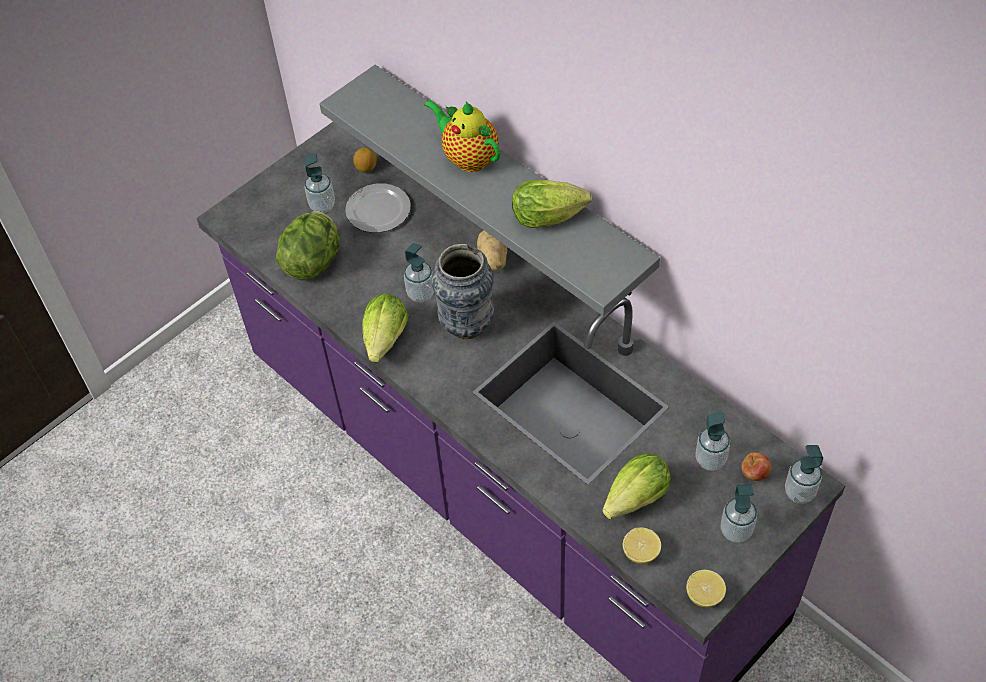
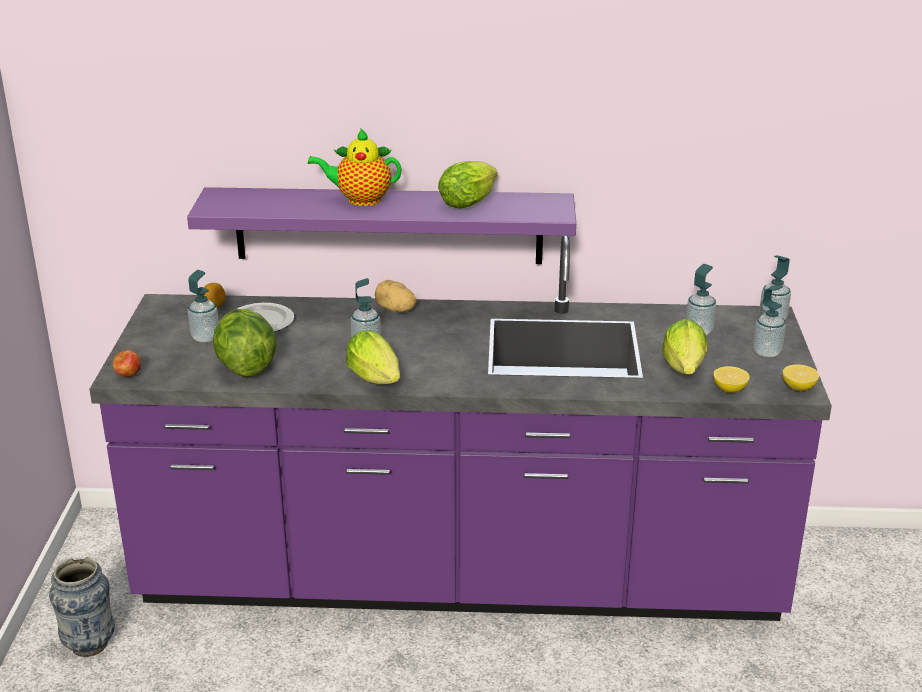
camera: 45 degrees left, 25 degrees down
grey shelf [319,65,660,316] -> purple shelf [187,187,576,264]
vase [432,244,494,339] -> vase moved to [49,557,115,657]
apple [741,452,772,481] -> apple moved to [113,350,141,377]

